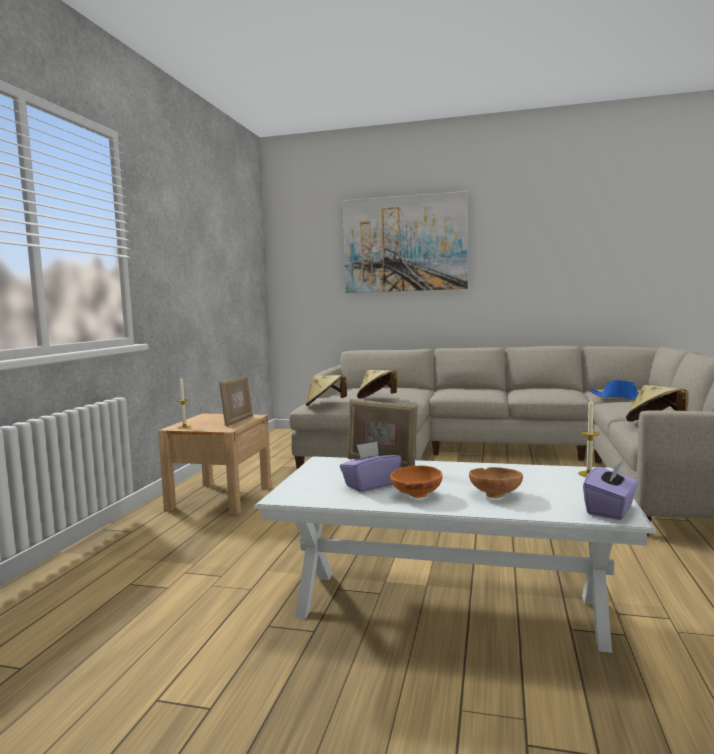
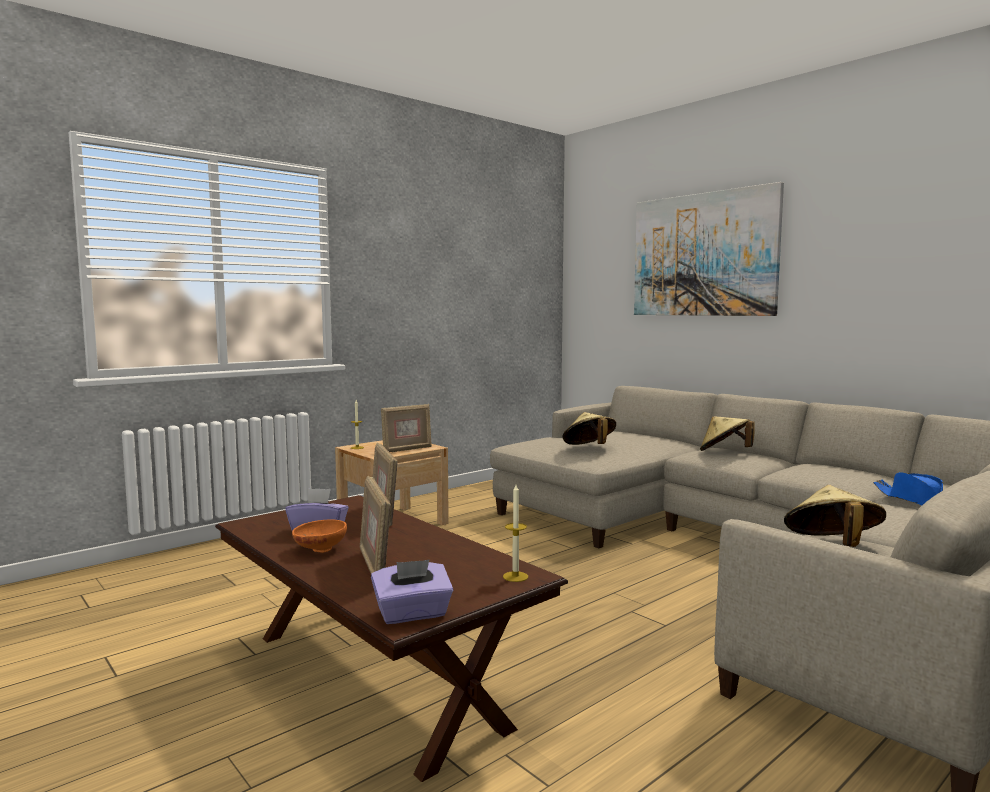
camera: 35 degrees right, 0 degrees up
white coffee table [254,456,657,653] -> brown coffee table [215,495,568,782]
beige hat [305,375,347,406] -> beige hat moved to [700,416,755,451]
brown bowl [469,467,523,498] -> picture frame [360,476,391,573]

